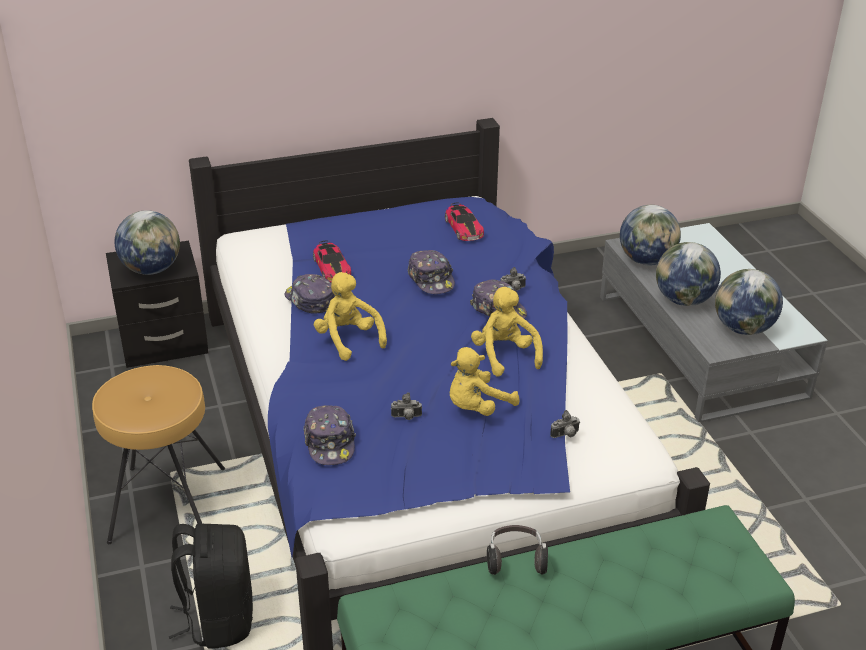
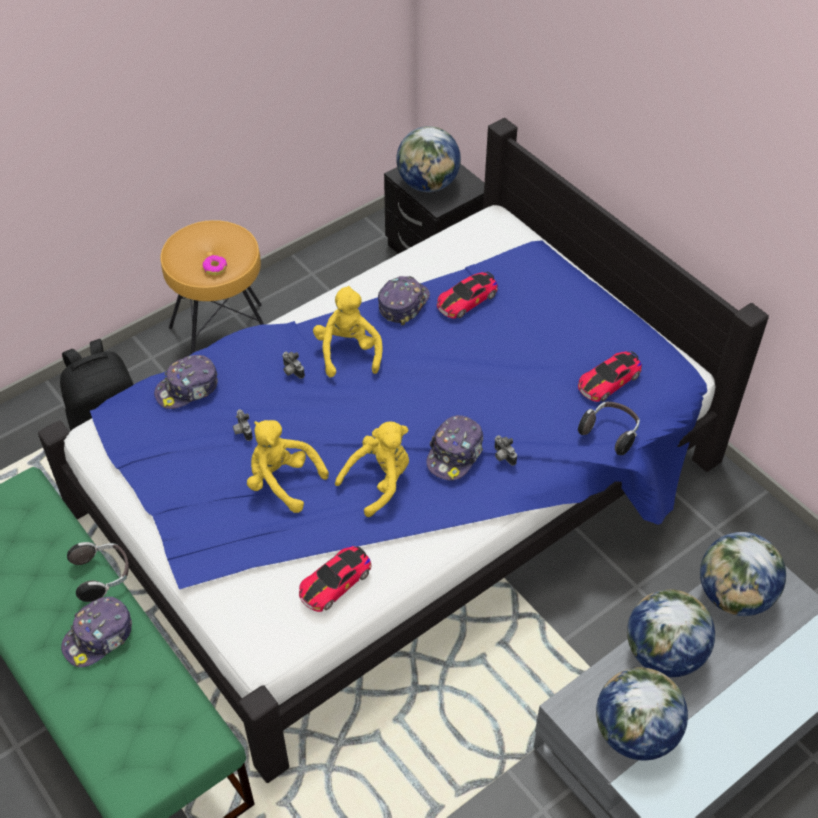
camera: 70 degrees right, 15 degrees up
yellow plush toy [314,272,387,361] -> yellow plush toy turned 45 degrees counterclockwise [313,286,383,378]
cap [407,250,455,294] -> cap moved to [61,597,132,667]
camera [550,410,580,438] -> camera moved to [282,352,305,379]
none -> donut [202,255,227,275]
none -> toy car [299,546,371,612]
none -> headphones [578,402,640,455]

